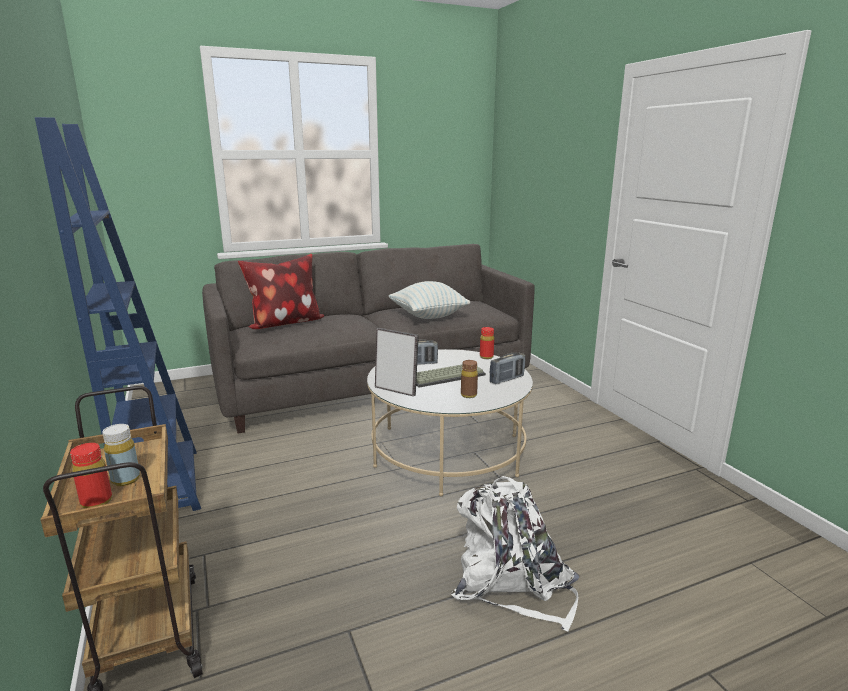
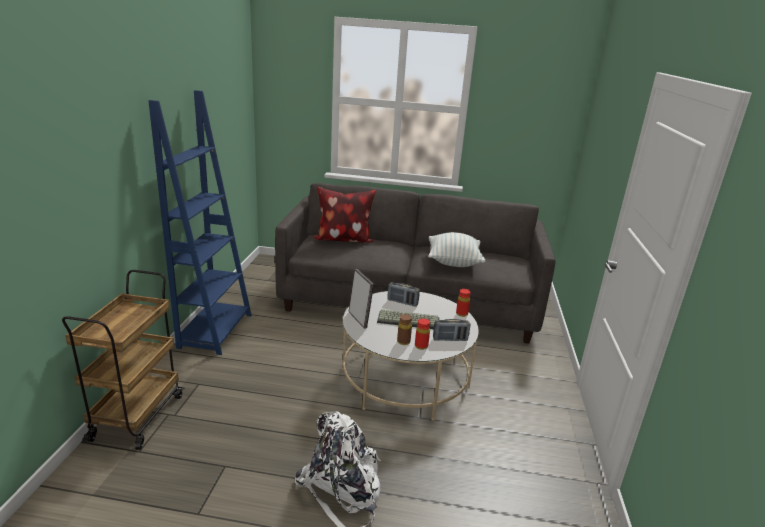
camera: 30 degrees right, 5 degrees up
red bottle [70,443,112,508] -> red bottle moved to [415,318,430,350]
yellow bottle [102,424,140,486] -> none

